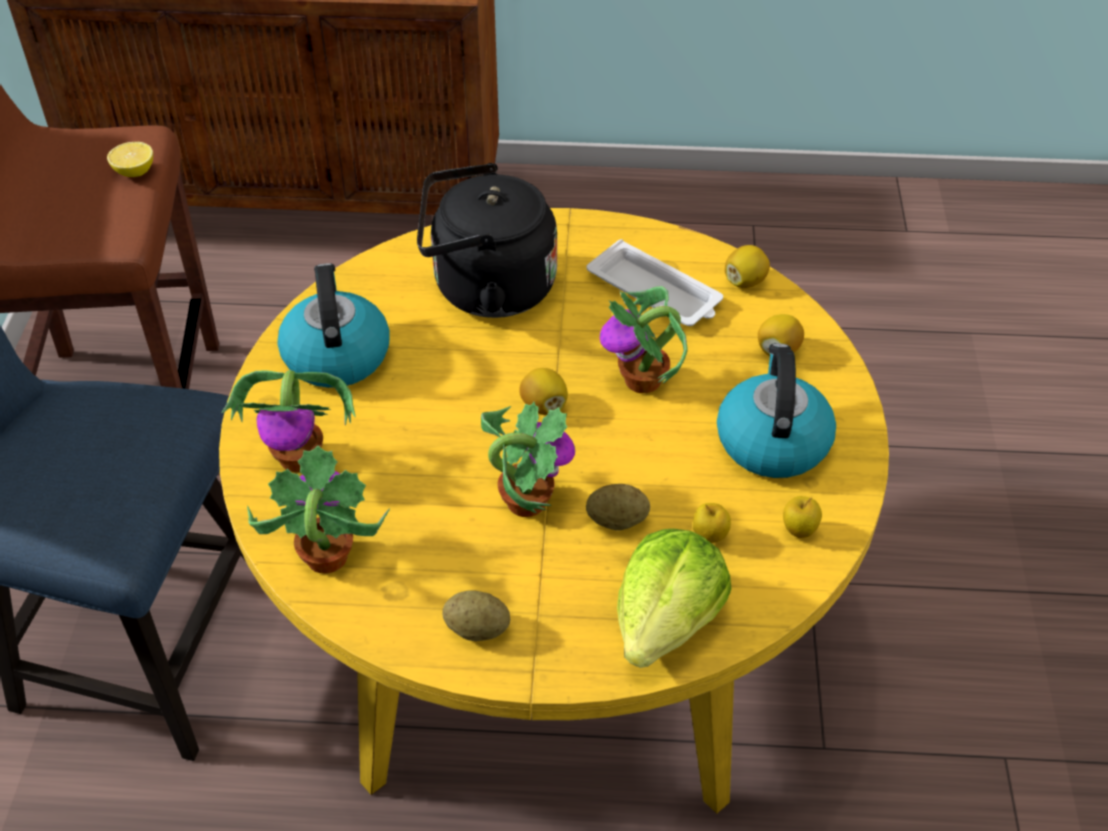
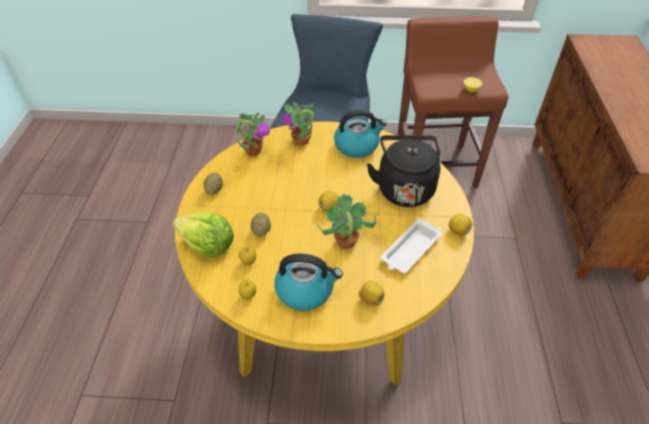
camera: 90 degrees right, 0 degrees up
potted plant [481,402,575,517] -> none
lemon [725,245,770,288] -> lemon moved to [449,214,472,236]

